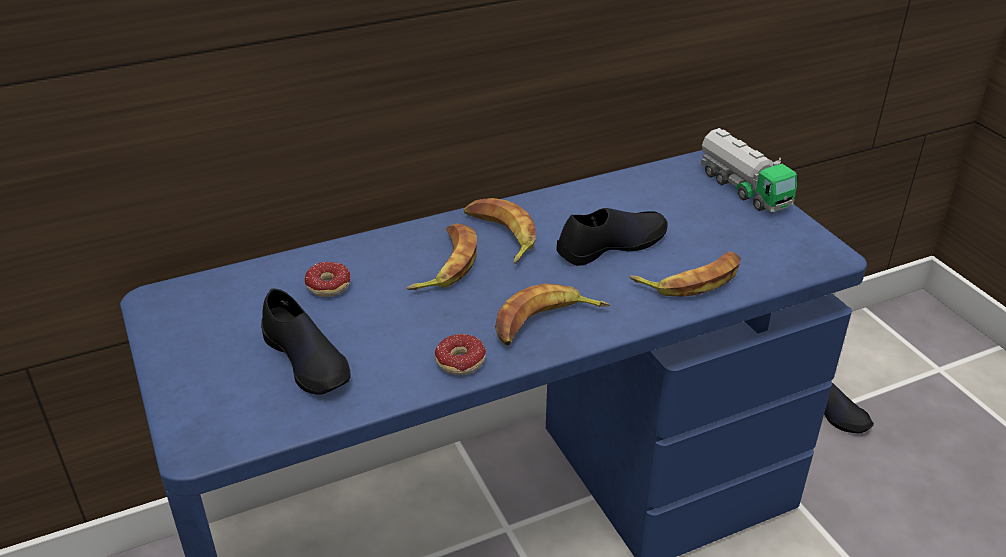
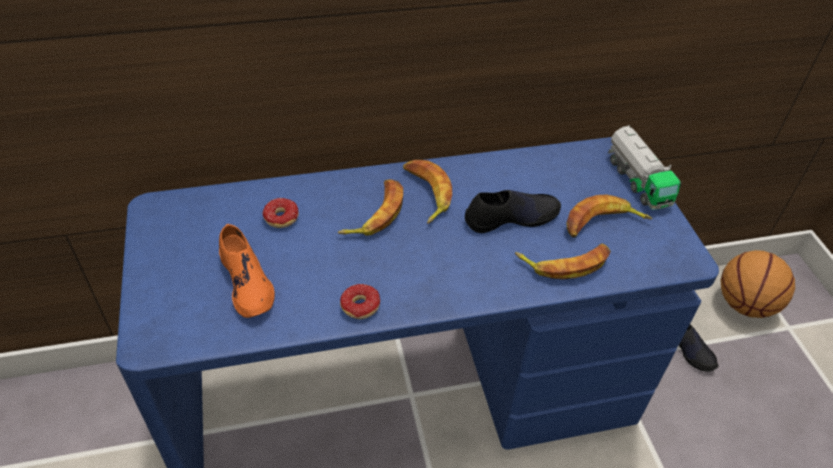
camera: 10 degrees right, 10 degrees up
black shoe [261,288,350,395] -> orange shoe [219,224,275,318]
banana [495,284,610,345] -> banana moved to [566,194,652,237]
none -> basketball [721,250,795,318]

